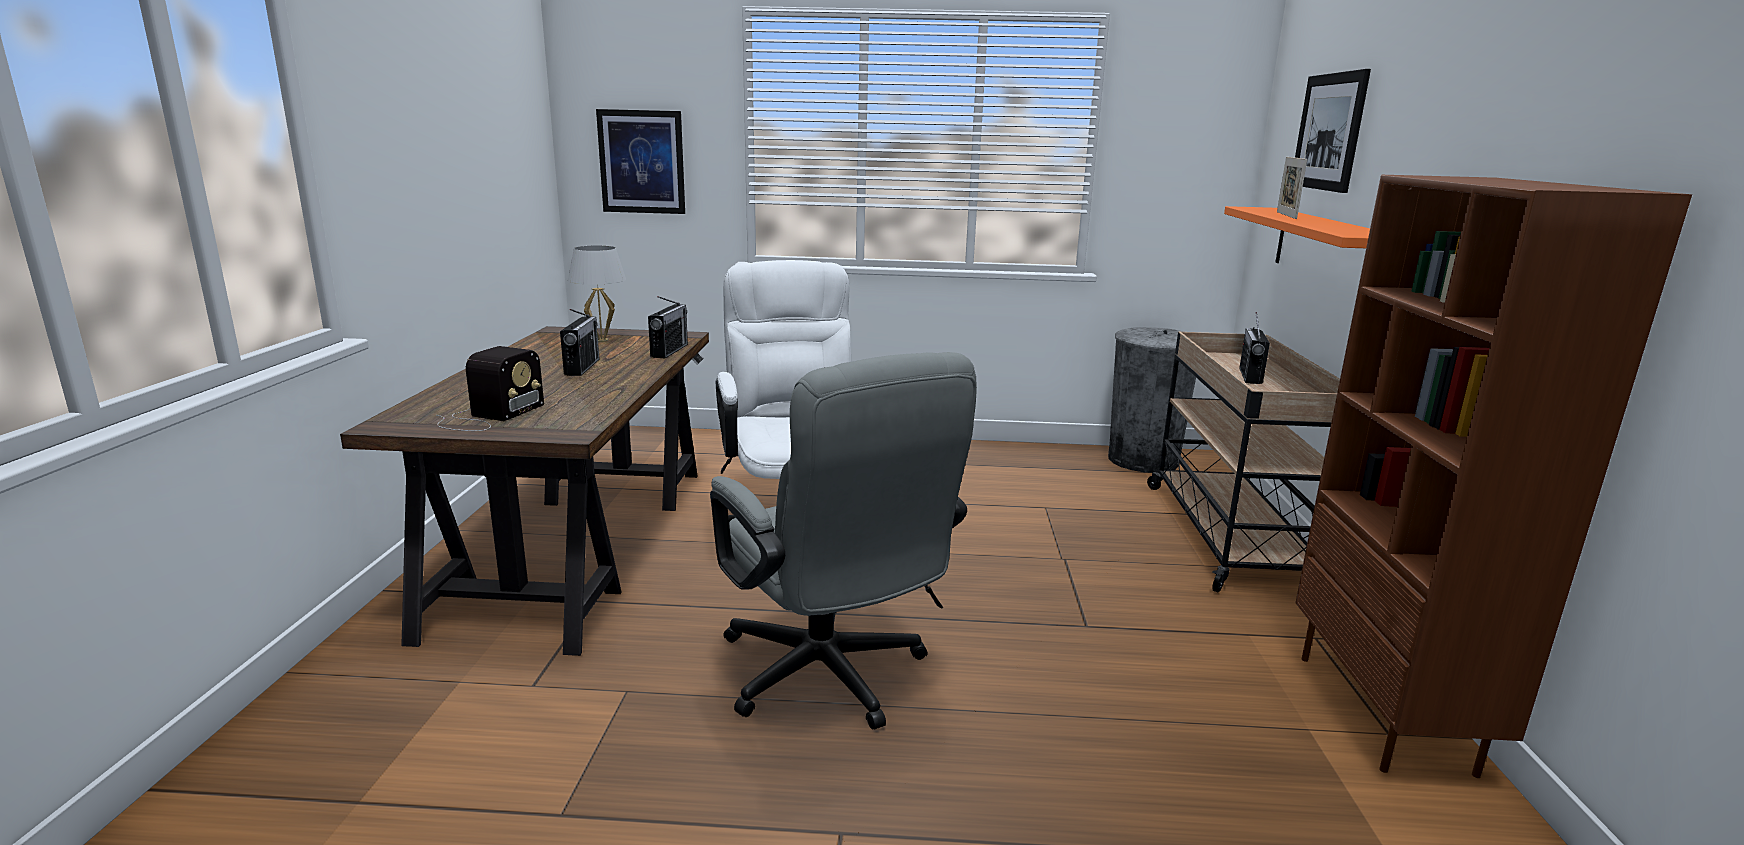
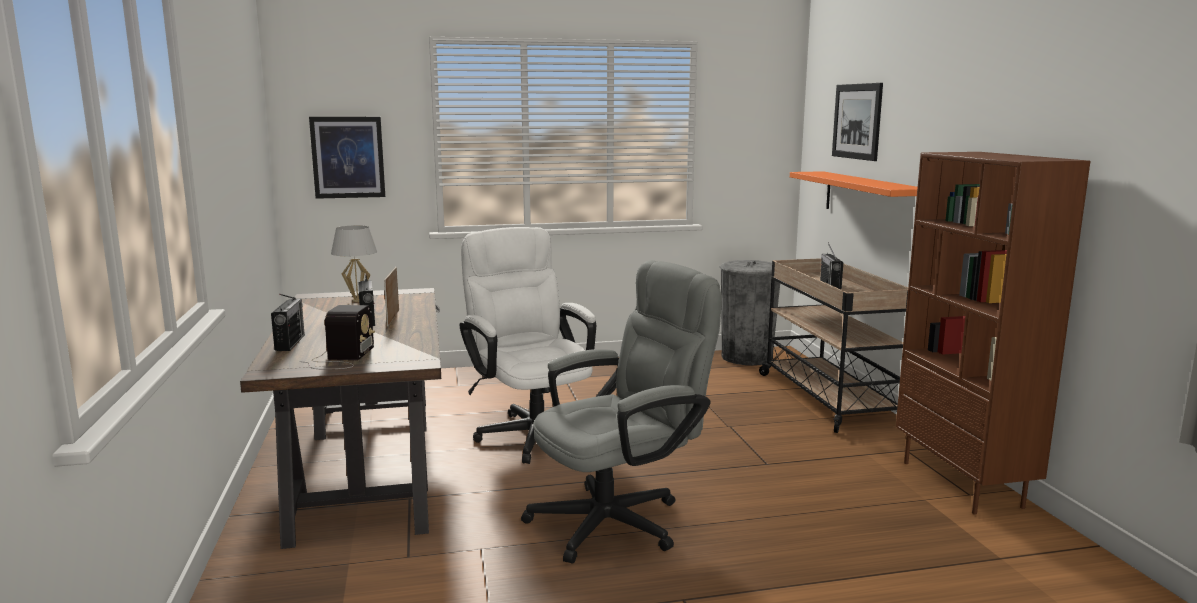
camera: 15 degrees left, 5 degrees down
radio [648,296,688,358] -> radio moved to [271,294,305,351]
grey office chair [710,352,977,730] -> grey office chair turned 75 degrees counterclockwise [521,260,722,564]
picture frame [1277,157,1307,219] -> picture frame moved to [384,267,399,327]

